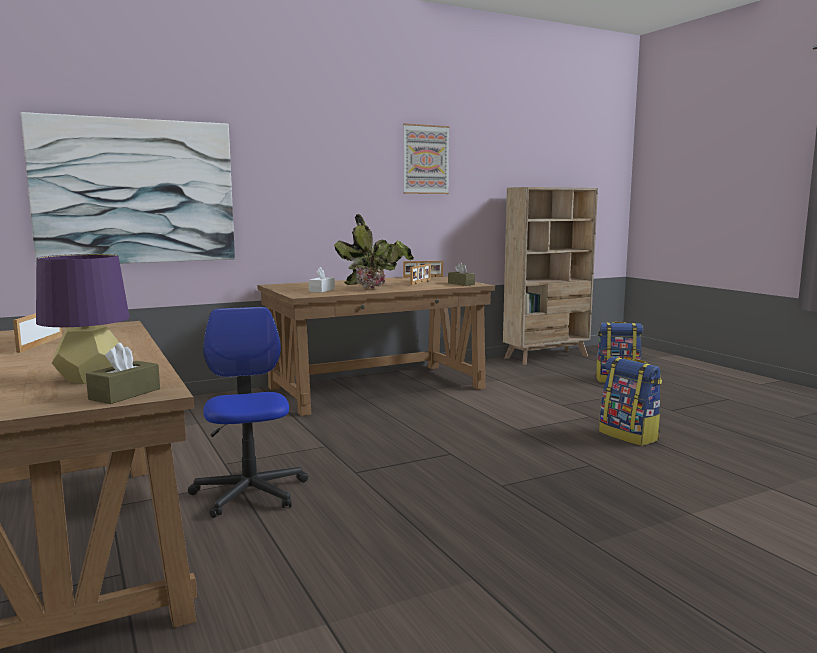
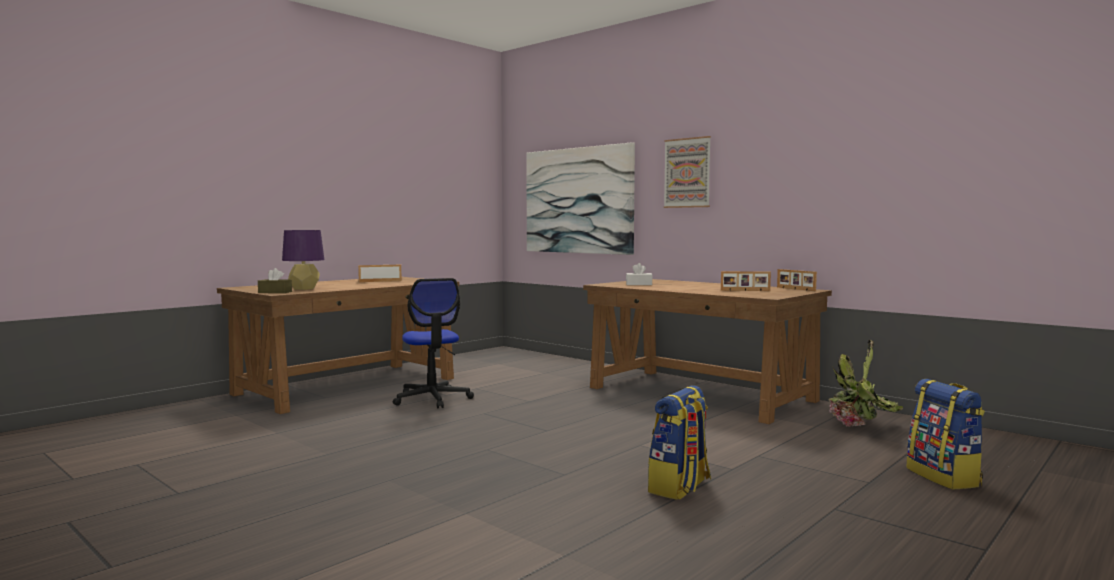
camera: 70 degrees right, 5 degrees down
office chair [188,307,308,518] -> office chair turned 105 degrees clockwise [393,278,474,408]
potted plant [334,214,414,289] -> potted plant moved to [828,340,903,427]
picture [403,123,450,194] -> picture moved to [663,136,711,208]
brown tissue box [448,262,475,286] -> none
beige bookcase [503,187,598,365] -> none

